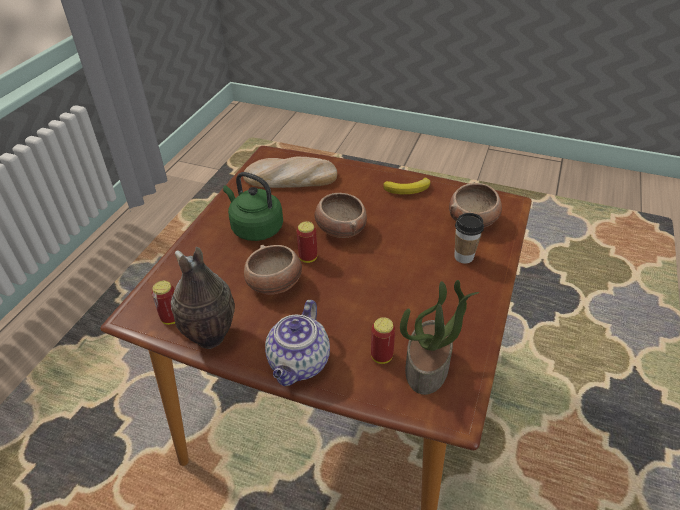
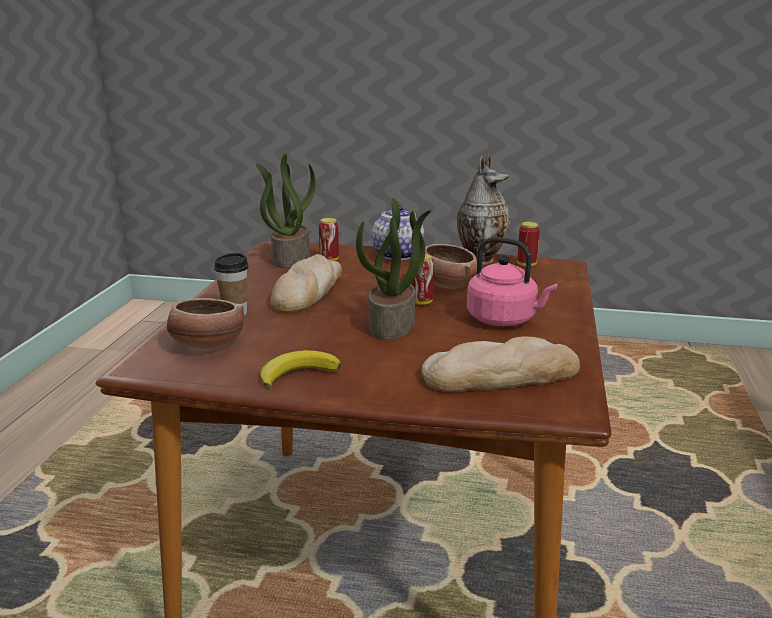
camera: 170 degrees right, 20 degrees down
green kettle [223,172,283,241] -> pink kettle [467,237,558,326]
bowl [314,193,367,238] -> potted plant [356,198,431,340]
none -> bread [270,254,342,313]

